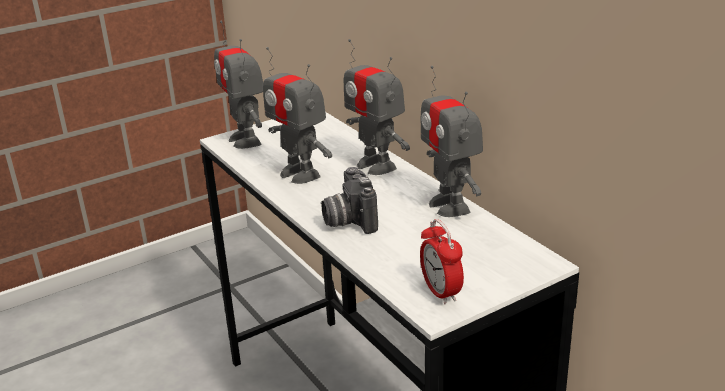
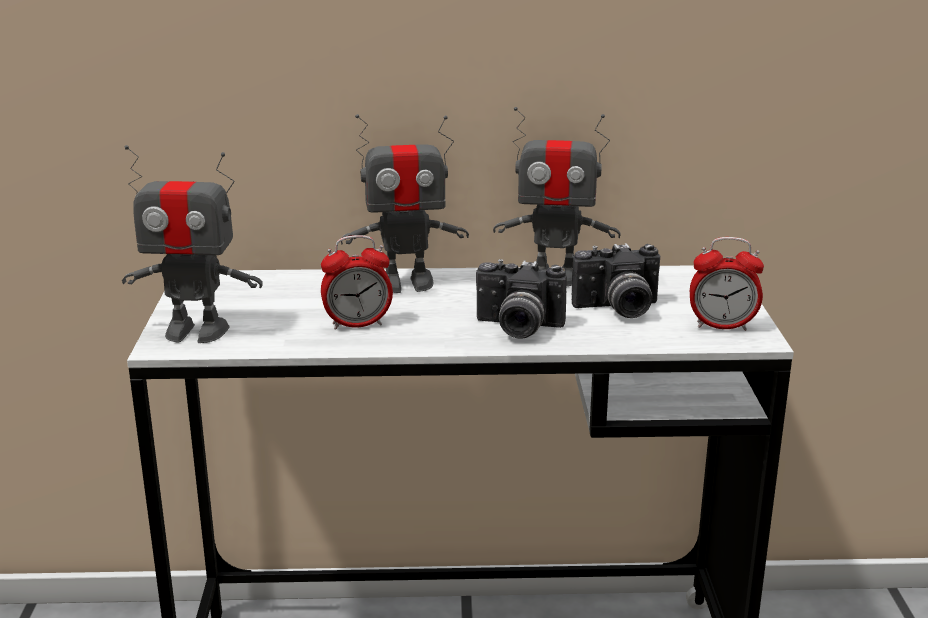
camera: 60 degrees left, 5 degrees down
toy robot [263,47,332,184] -> alarm clock [321,235,393,330]
none -> camera [572,243,660,318]

